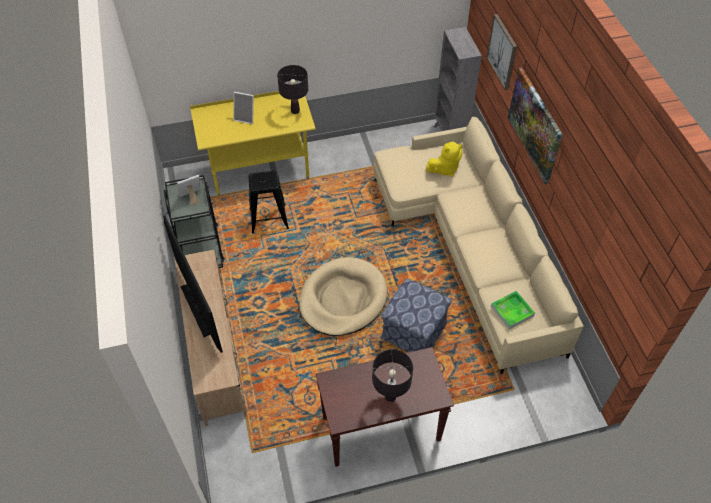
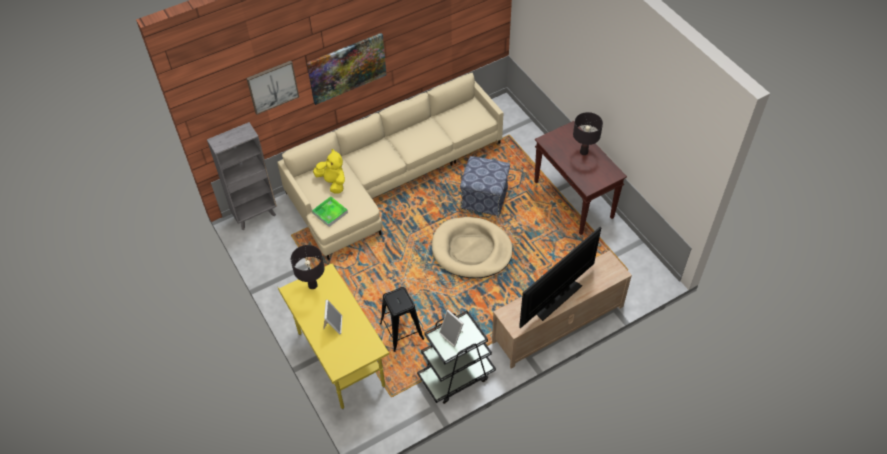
camera: 105 degrees left, 0 degrees up
tray [491,291,535,329] -> tray moved to [312,196,348,227]

